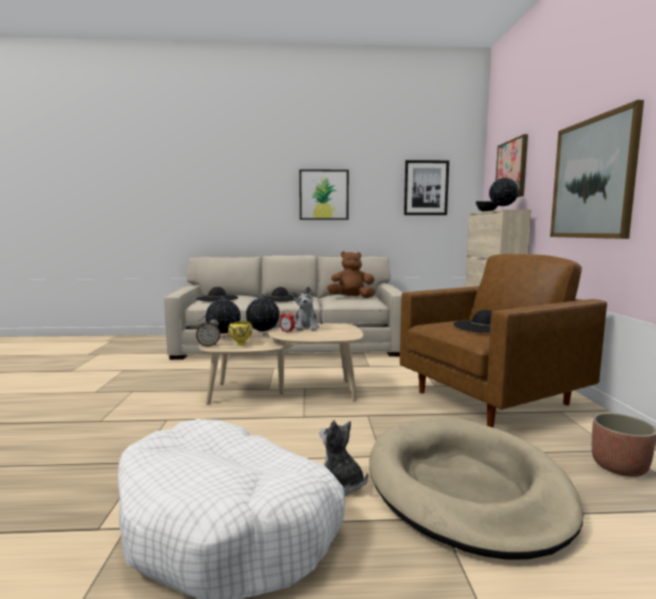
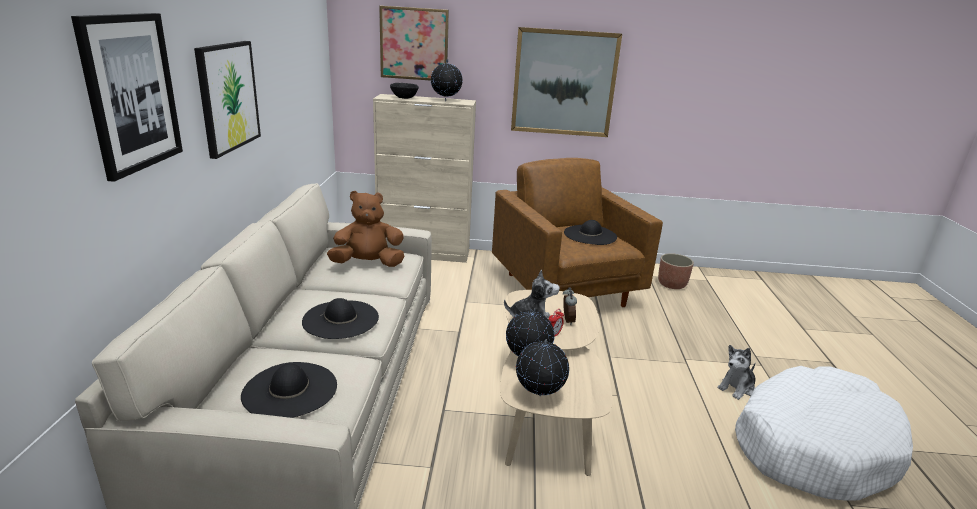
camera: 85 degrees left, 15 degrees up
alarm clock [196,315,221,346] -> alarm clock moved to [563,287,577,325]
yellow bowl [228,321,253,346] -> none
brown plush toy [327,251,375,298] -> brown plush toy turned 75 degrees clockwise [327,191,405,267]
beige dog bed [369,417,584,560] -> none
picture [404,160,449,215] -> picture moved to [71,13,183,182]

